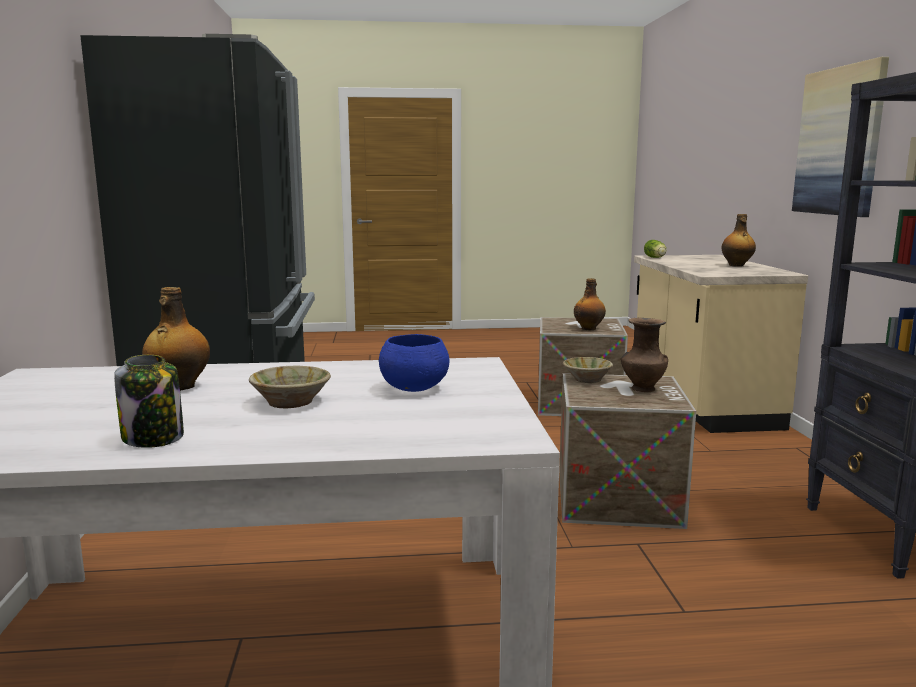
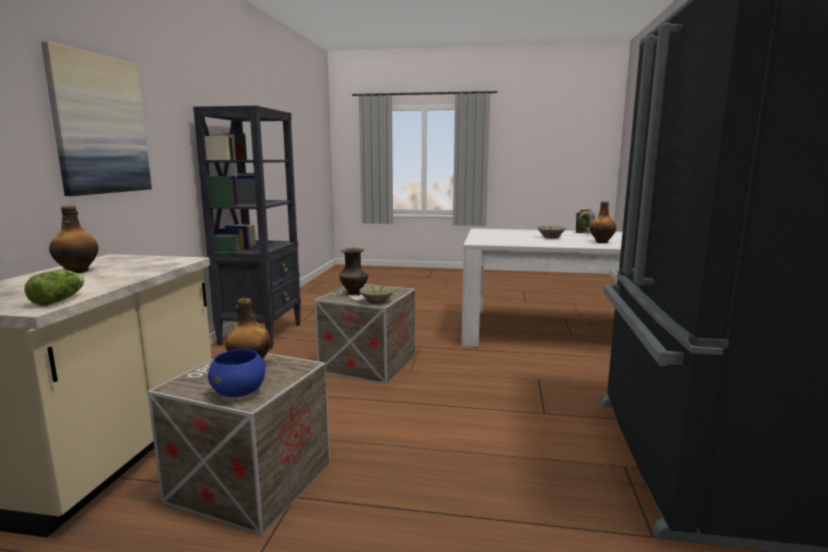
camera: 165 degrees left, 0 degrees up
blue bowl [379,334,449,392] -> blue bowl moved to [208,349,265,397]

